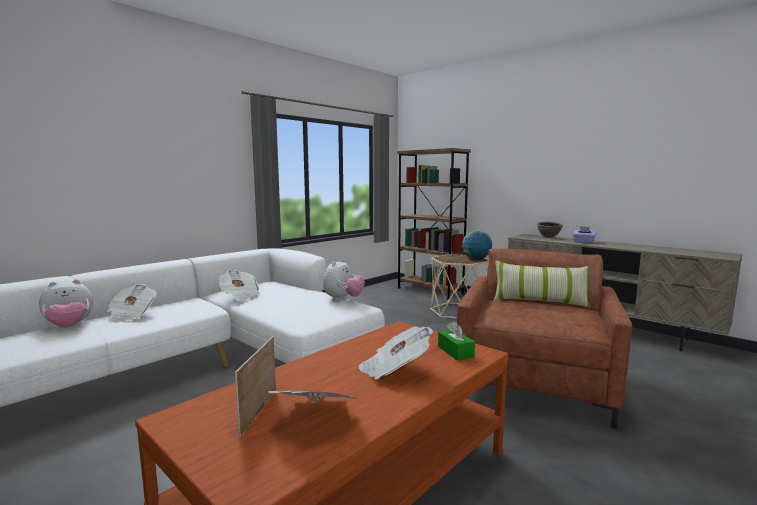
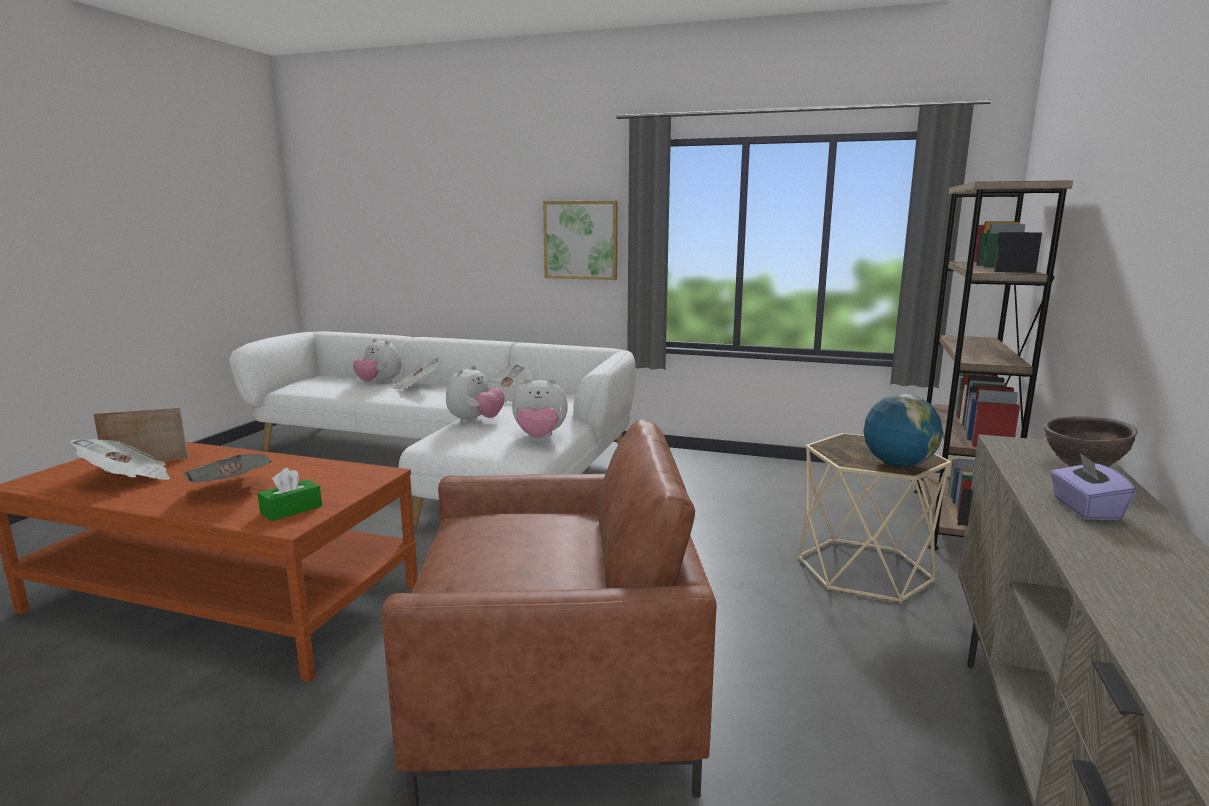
camera: 65 degrees right, 5 degrees up
pillow [494,261,590,308] -> none
none -> plush toy [446,365,505,423]
none -> picture [543,201,617,280]

